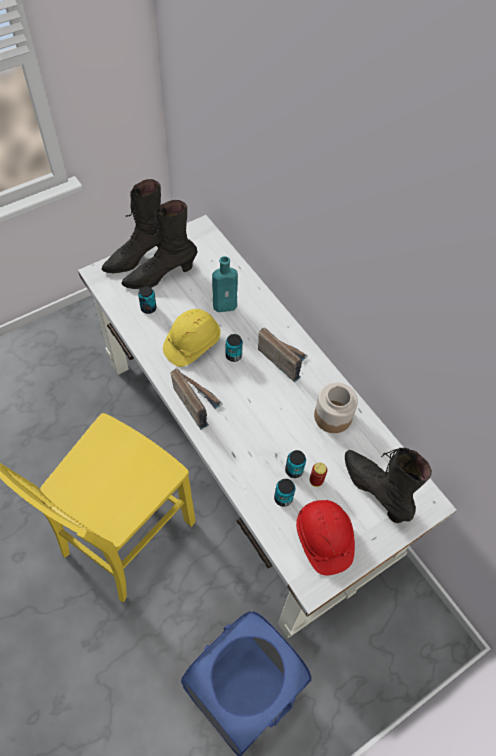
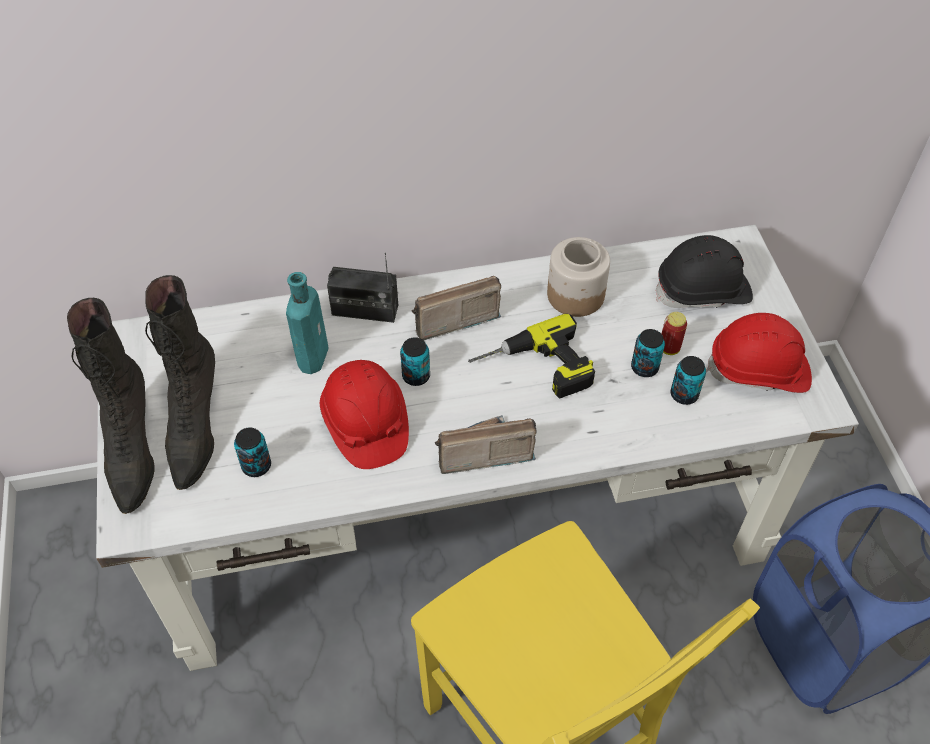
camera: 65 degrees left, 5 degrees down
yellow hard hat [163,309,221,367] -> red hard hat [320,360,409,469]
black boot [345,448,432,523] -> black hard hat [656,235,753,308]
none -> radio [327,253,398,323]
none -> power drill [468,313,595,399]

